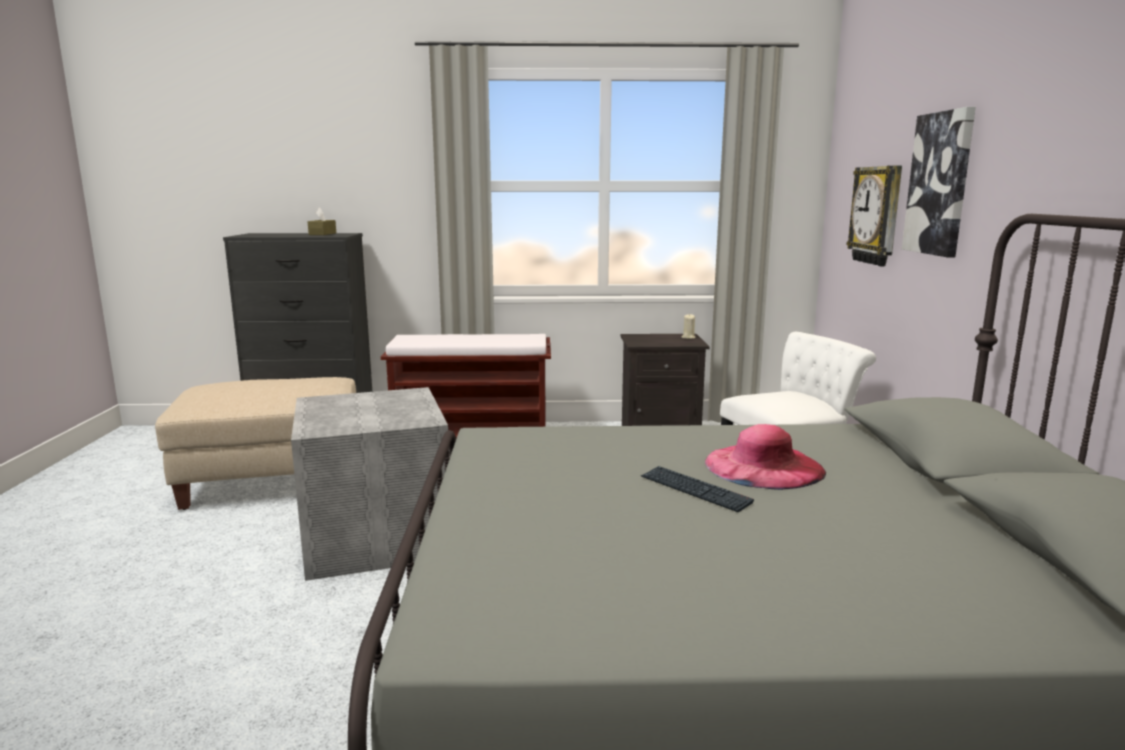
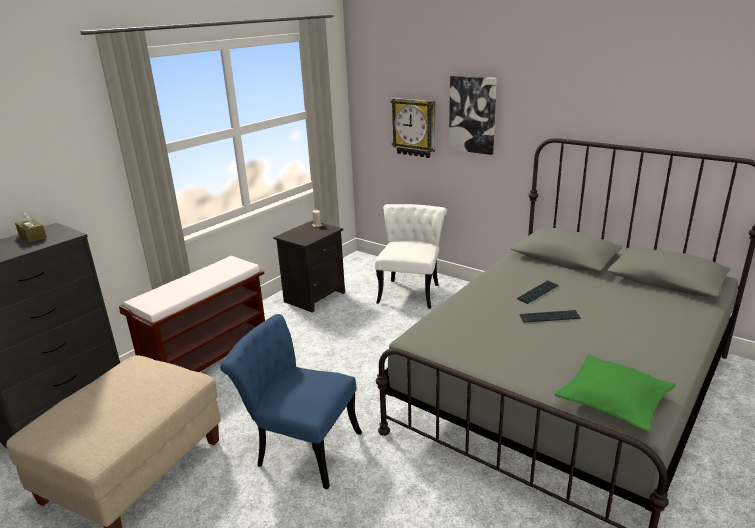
camera: 50 degrees left, 10 degrees up
grey storage box [291,387,448,581] -> blue chair [220,314,362,490]
pink hat [705,424,826,490] -> keyboard [517,280,559,304]
none -> green pillow [554,354,676,433]

